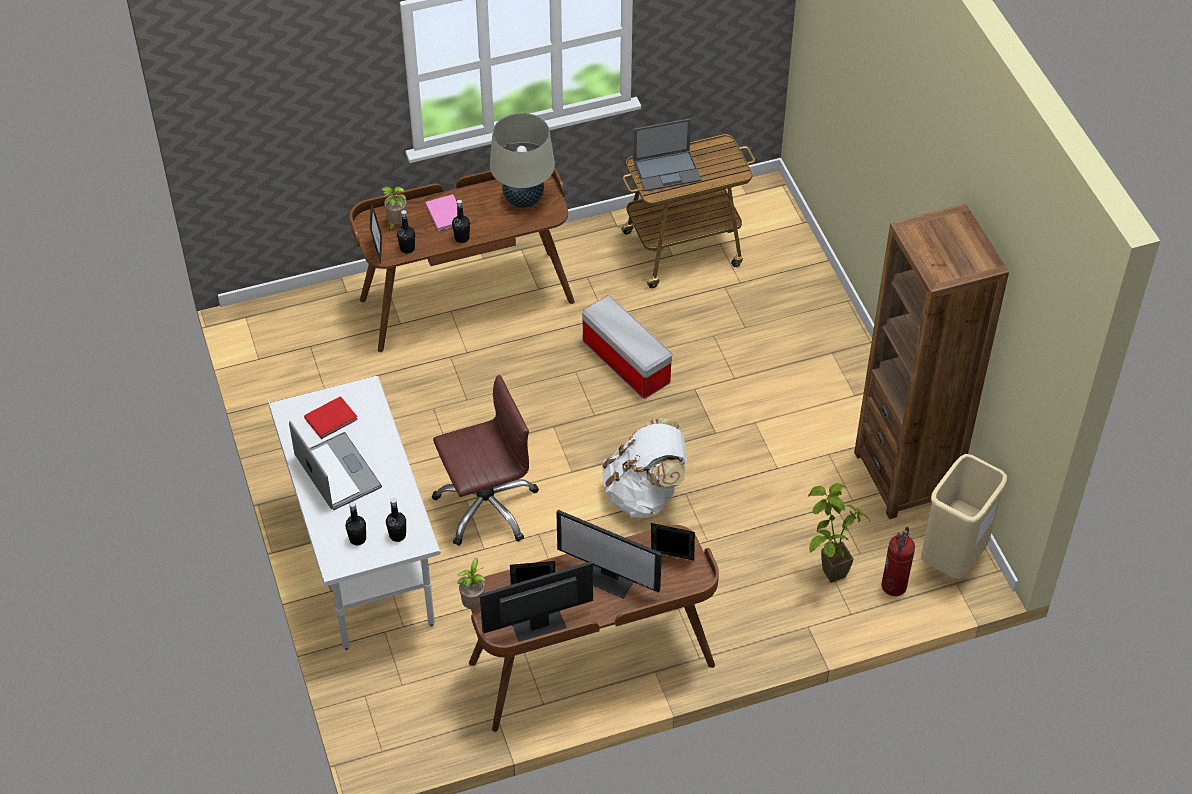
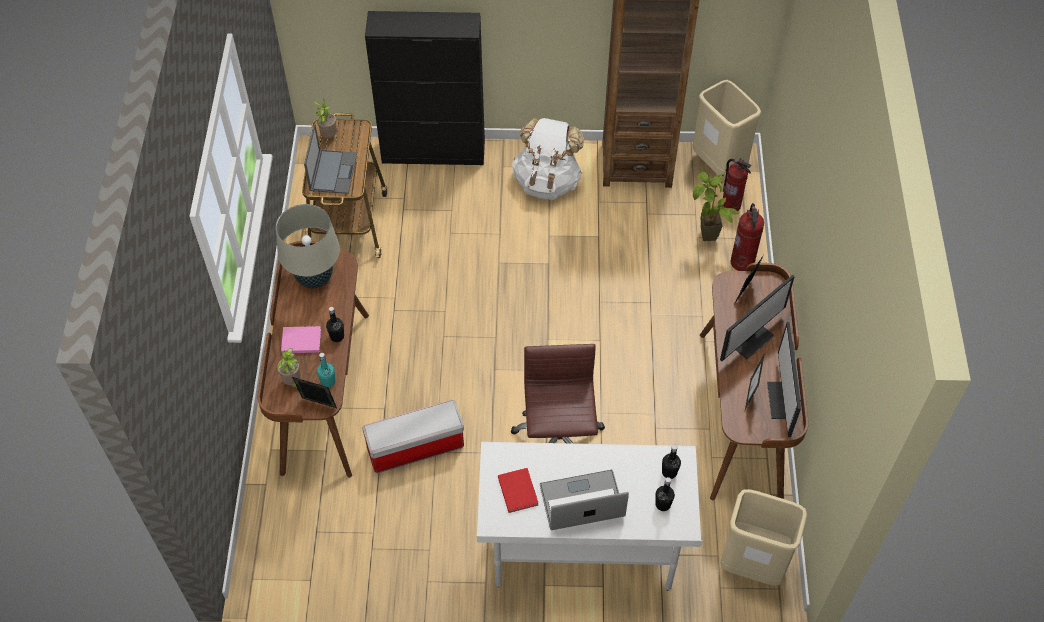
camera: 70 degrees left, 5 degrees up
black bottle [397,210,415,254] -> turquoise bottle [317,353,335,388]
potted plant [458,558,486,609] -> potted plant moved to [314,99,337,138]
storage box [582,295,672,399] -> storage box moved to [362,400,464,473]
white backpack [602,418,687,518] -> white backpack moved to [512,118,584,200]
none -> black cabinet [365,11,485,165]
none -> beige trash can [720,489,807,586]
none -> fire extinguisher [730,203,764,271]

